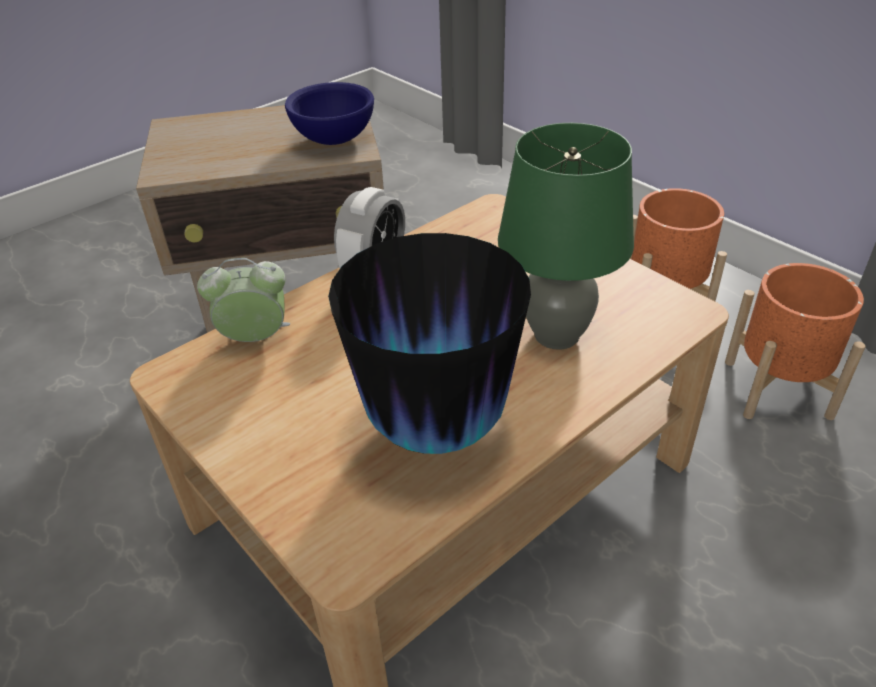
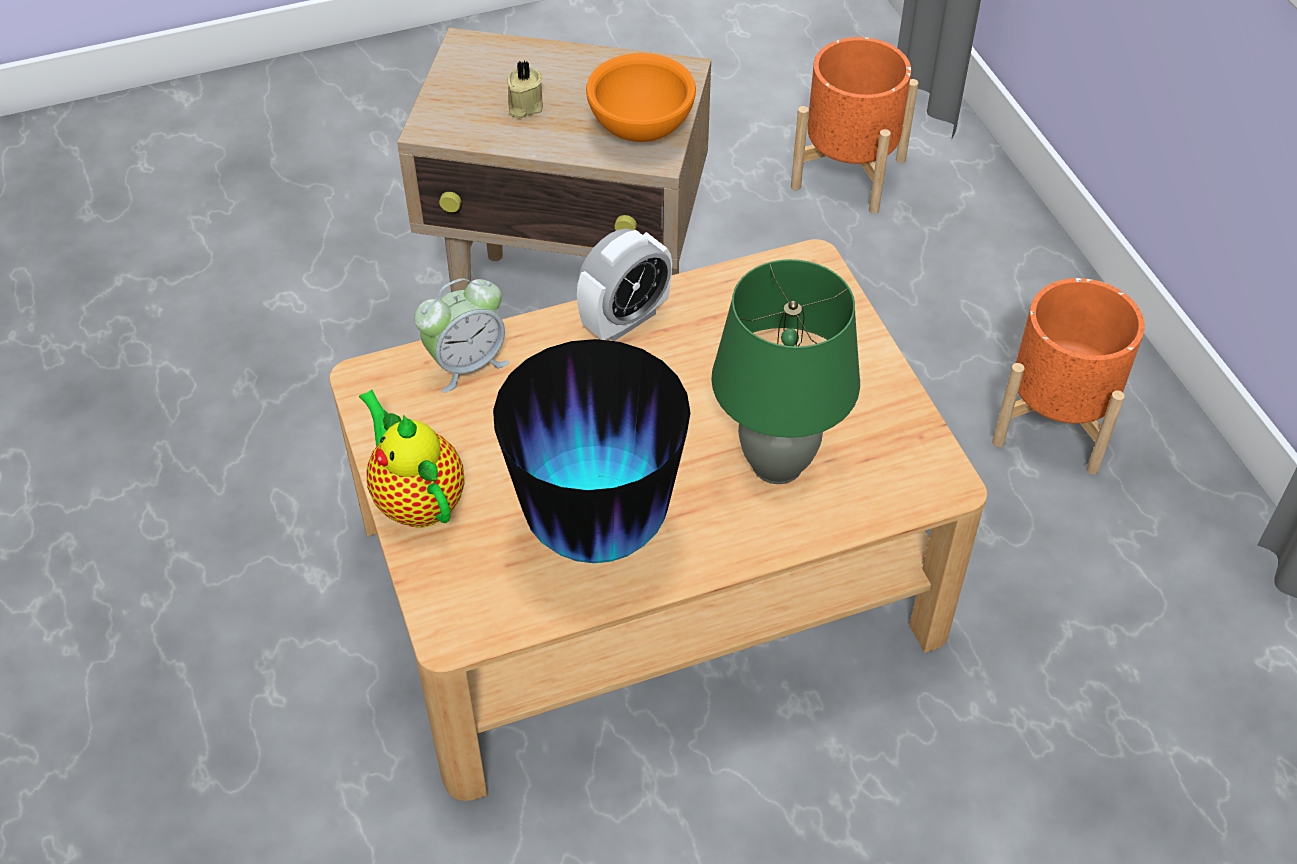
camera: 20 degrees right, 10 degrees up
alarm clock [197,258,290,342] -> alarm clock turned 135 degrees clockwise [415,278,509,393]
blue bowl [285,82,374,145] -> orange bowl [586,53,696,142]
orange planter [725,263,866,420] -> orange planter moved to [791,37,918,214]
none -> teapot [359,390,464,528]
none -> beige candle [507,61,543,118]

